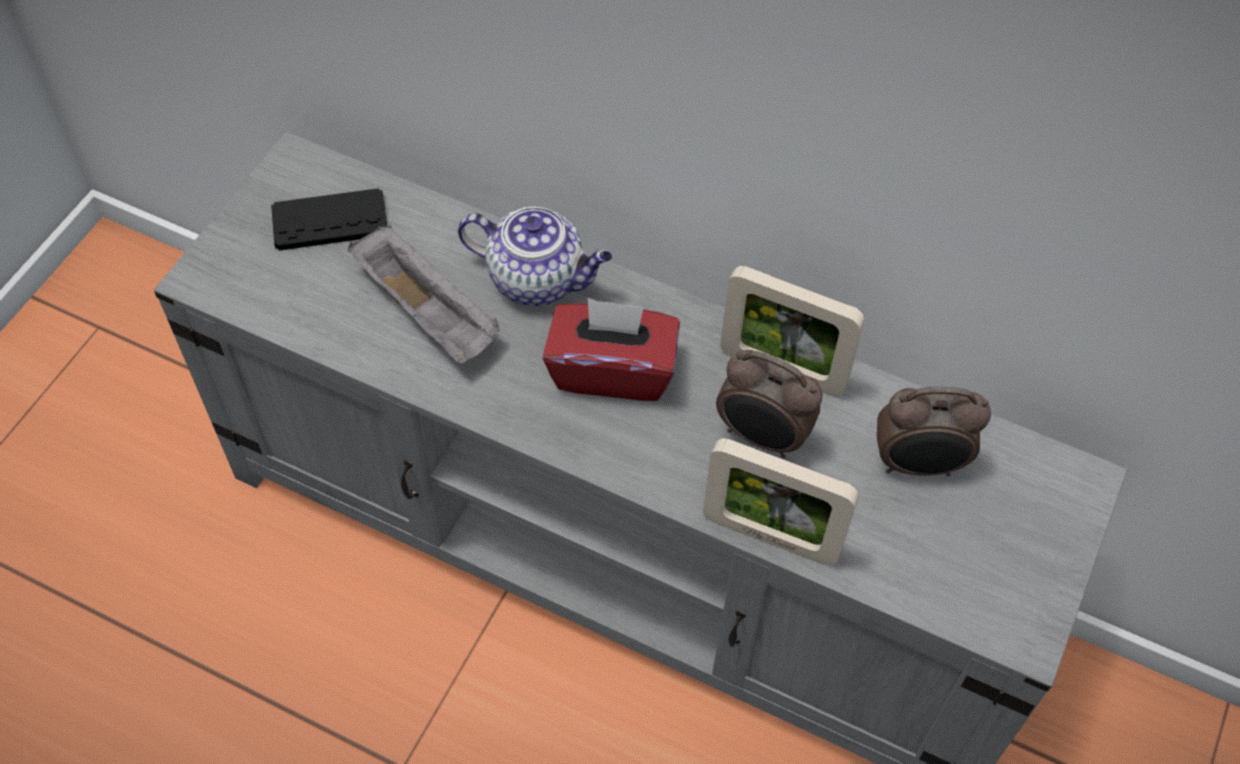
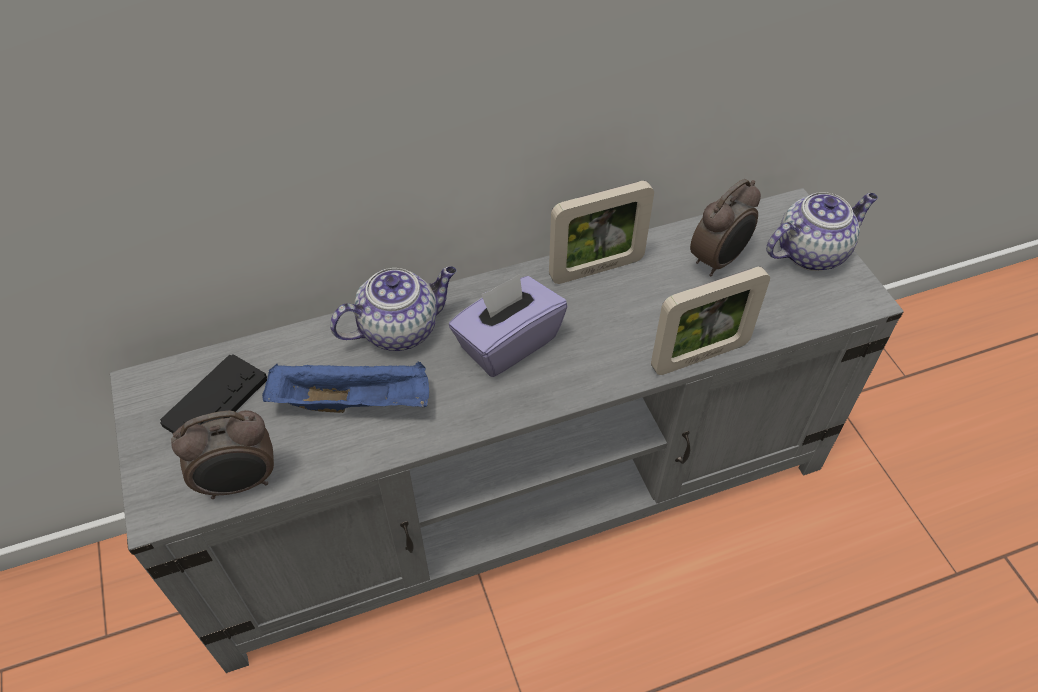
camera: 45 degrees left, 5 degrees down
grey tray [348,226,500,364] -> blue tray [262,361,429,413]
red tissue box [542,298,680,401] -> purple tissue box [449,274,568,377]
alarm clock [716,350,822,458] -> alarm clock moved to [171,410,274,499]
none -> teapot [766,192,878,271]

